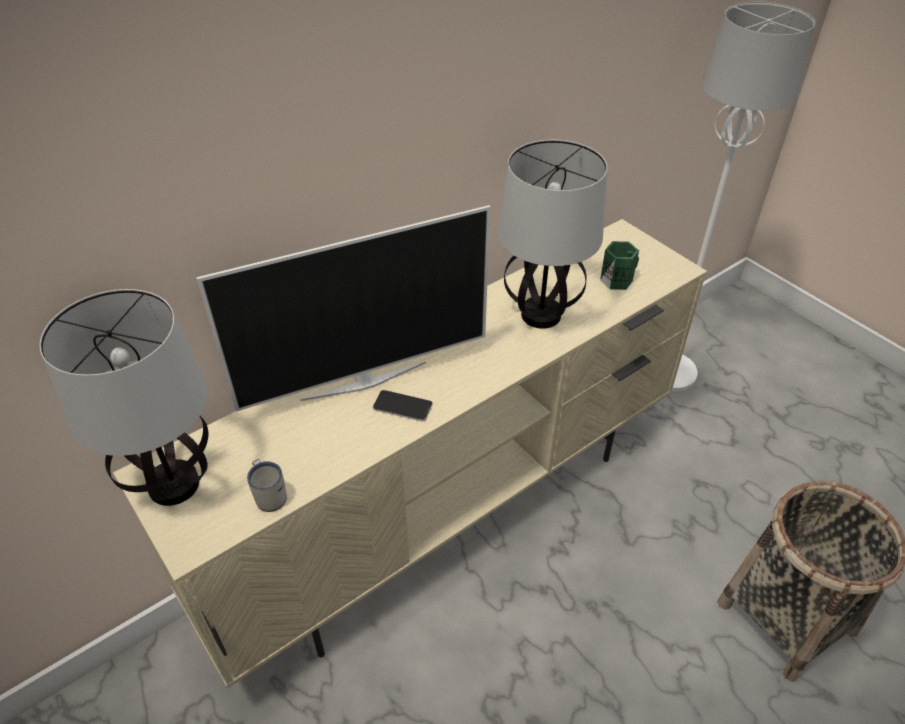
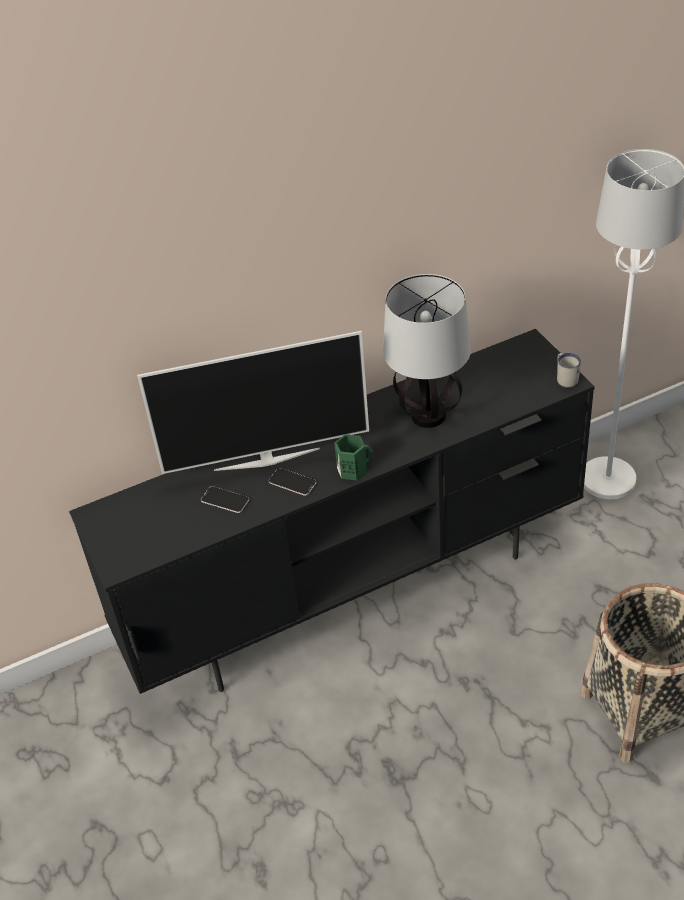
camera: 15 degrees right, 0 degrees up
table lamp [39,289,208,506] -> none
beige tv stand [113,219,707,688] -> black tv stand [69,329,595,694]
white mug [247,459,287,512] -> white mug moved to [557,353,581,388]
green mug [600,241,639,290] -> green mug moved to [334,434,373,481]
none -> phone [201,486,249,513]

